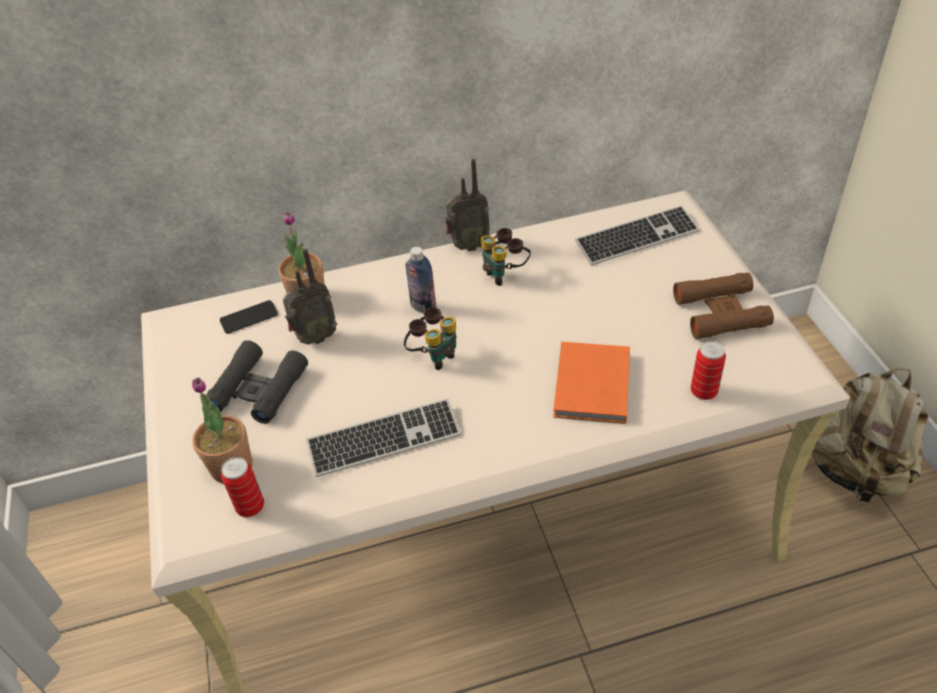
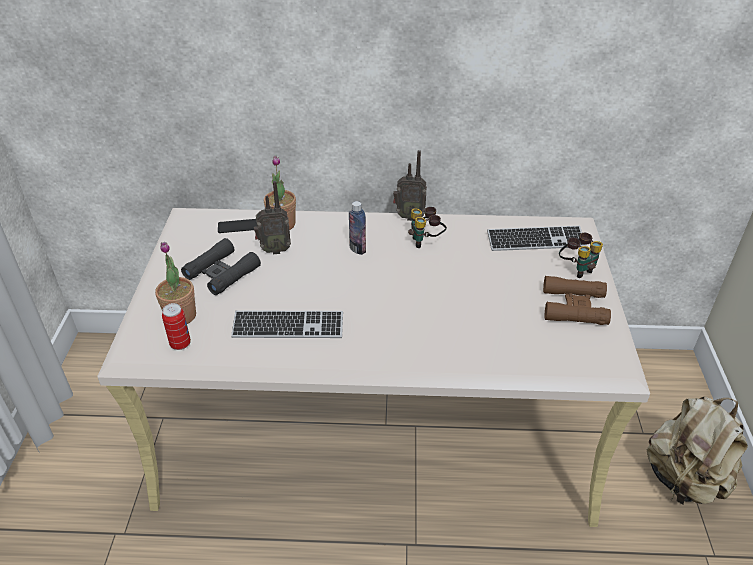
camera: 15 degrees right, 5 degrees down
binoculars [404,307,456,370] -> binoculars moved to [559,233,603,278]
orange book [553,342,630,424] -> none
can [691,341,726,400] -> none

